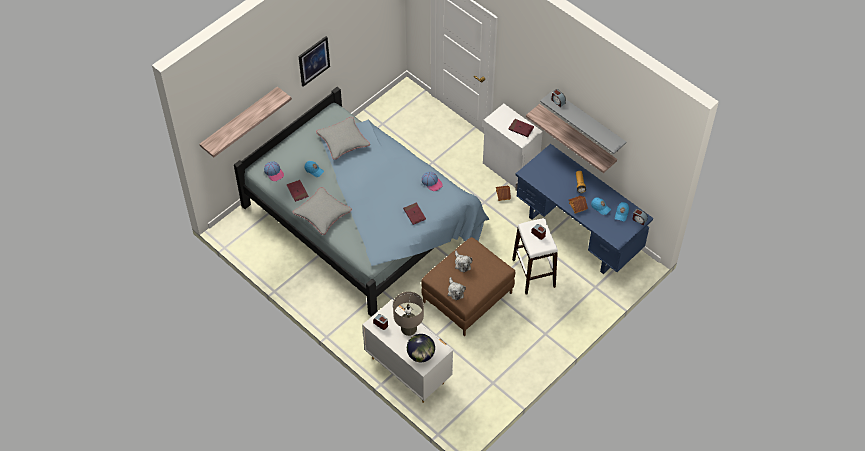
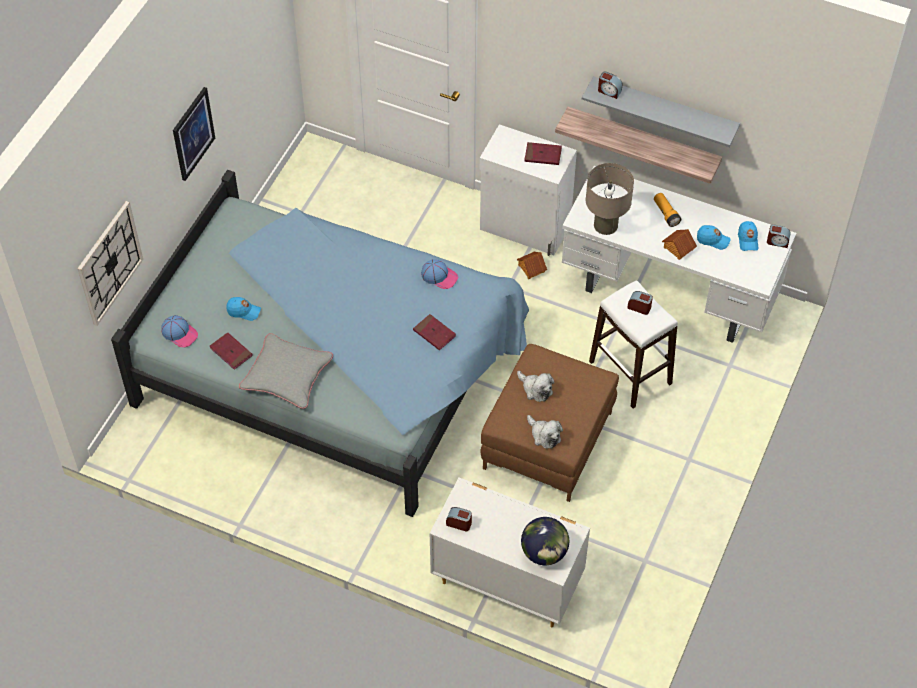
camera: 20 degrees left, 0 degrees up
shelf [199,86,292,158] -> wall clock [77,201,143,326]
grey pillow [316,117,370,160] -> none
beige table lamp [393,292,424,336] -> beige table lamp moved to [586,163,634,235]
blue desk [516,144,653,274] -> white desk [562,166,796,343]

